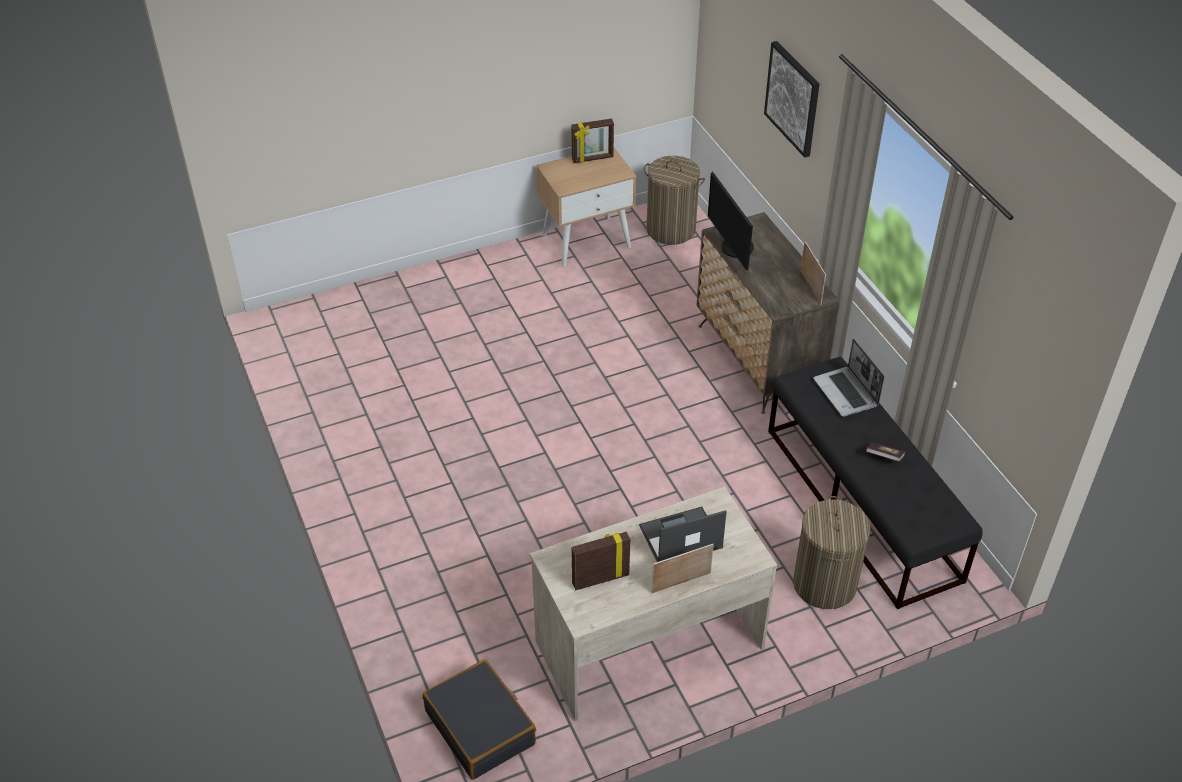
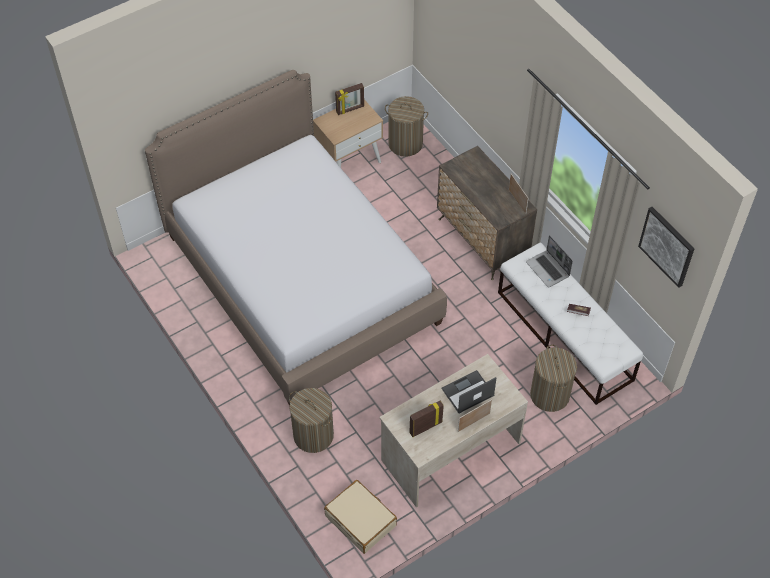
camera: 10 degrees left, 10 degrees up
black suitcase [423,659,536,780] -> beige suitcase [324,480,397,554]
monitor [708,171,754,270] -> none
picture [764,41,820,158] -> picture moved to [638,207,694,288]
black bench [768,357,983,609] -> white bench [498,242,643,405]
none -> bed [145,70,447,406]
none -> laundry basket [289,388,334,453]

